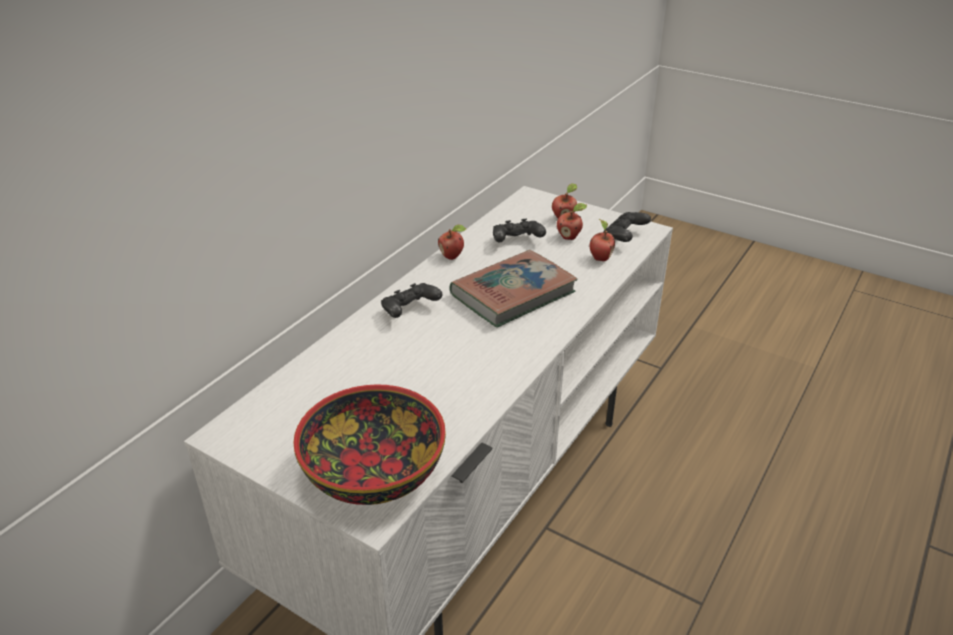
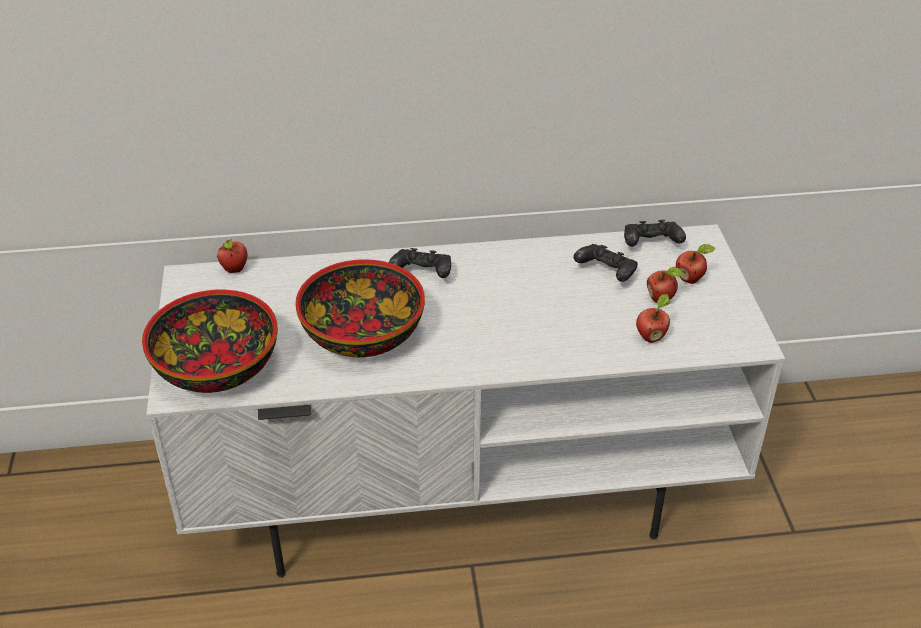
camera: 50 degrees right, 5 degrees up
apple [438,224,466,260] -> apple moved to [217,239,248,273]
book [449,250,578,327] -> none
black game controller [604,212,651,242] -> black game controller moved to [624,220,686,247]
none -> bowl [295,259,425,357]

